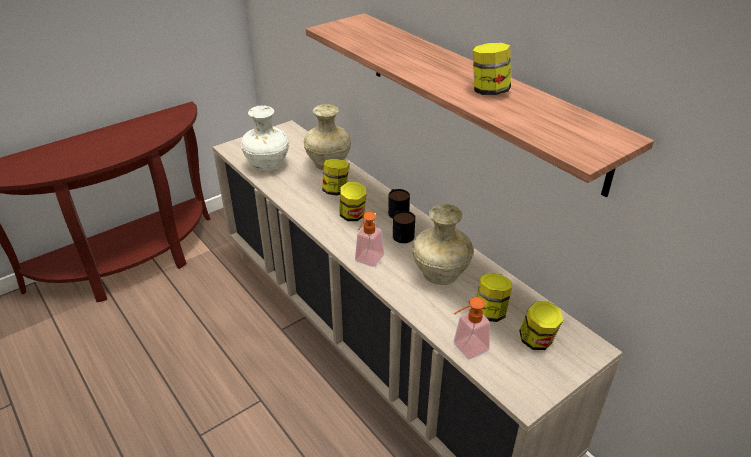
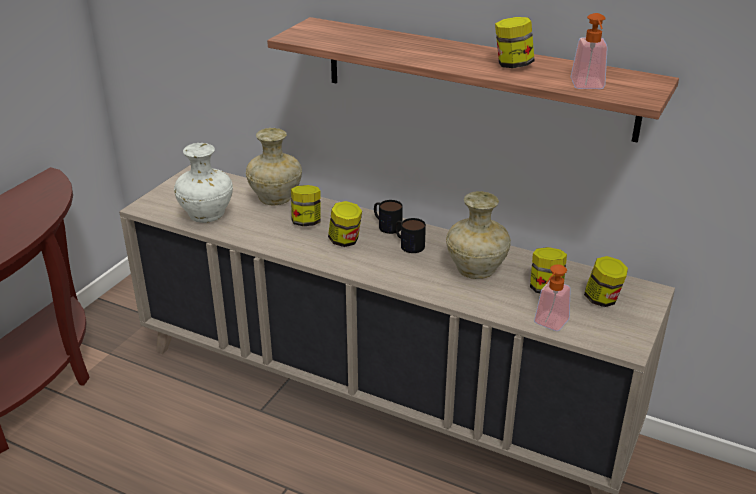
camera: 25 degrees left, 5 degrees down
soap dispenser [355,212,384,267] -> soap dispenser moved to [571,13,608,89]

